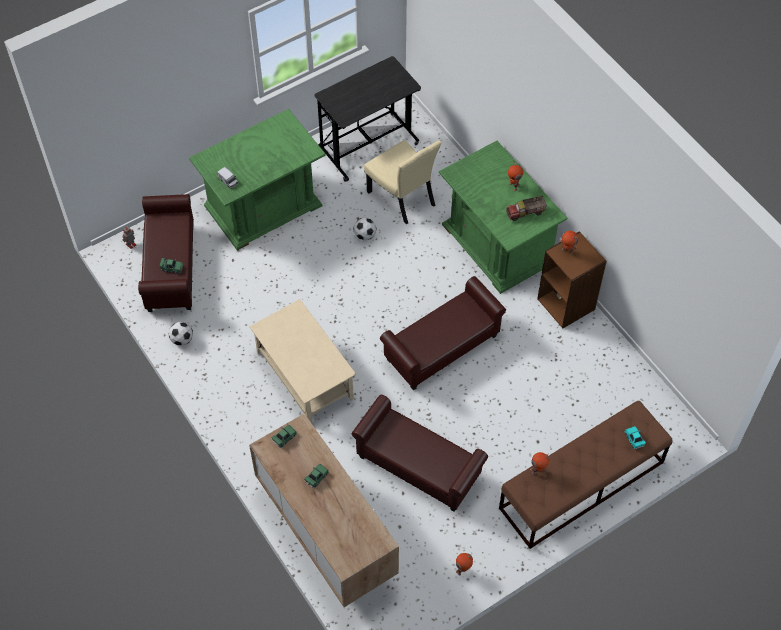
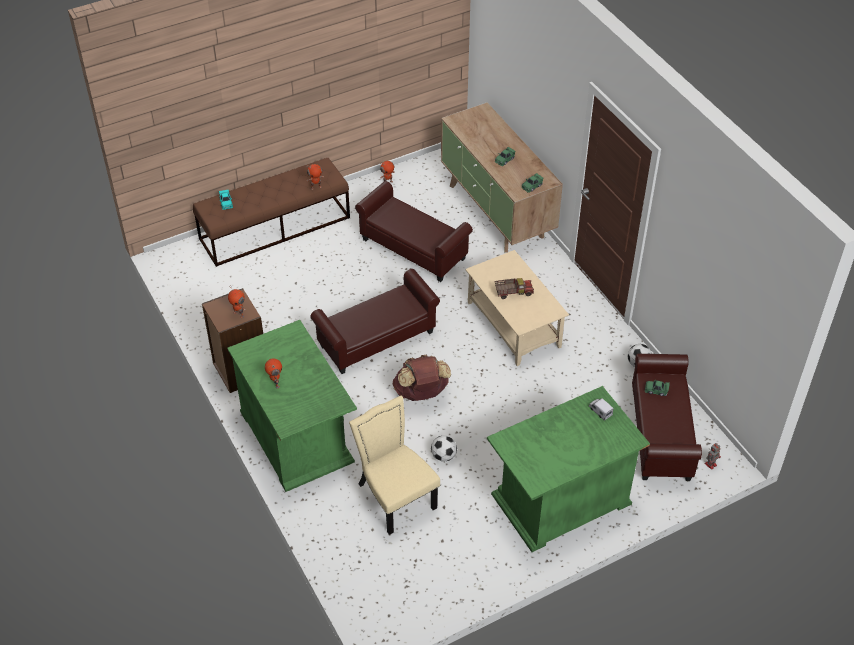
camera: 175 degrees left, 10 degrees down
black desk [315,56,421,182] -> none
toy truck [506,196,547,221] -> toy truck moved to [494,278,534,299]
none -> brown backpack [392,355,451,401]

